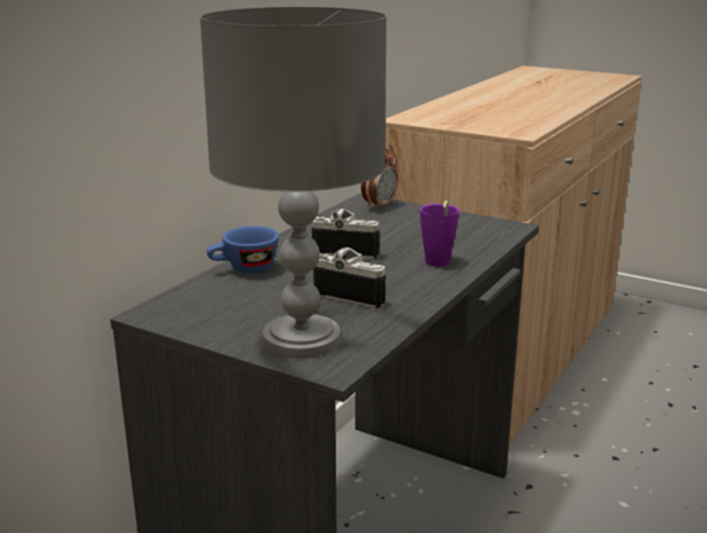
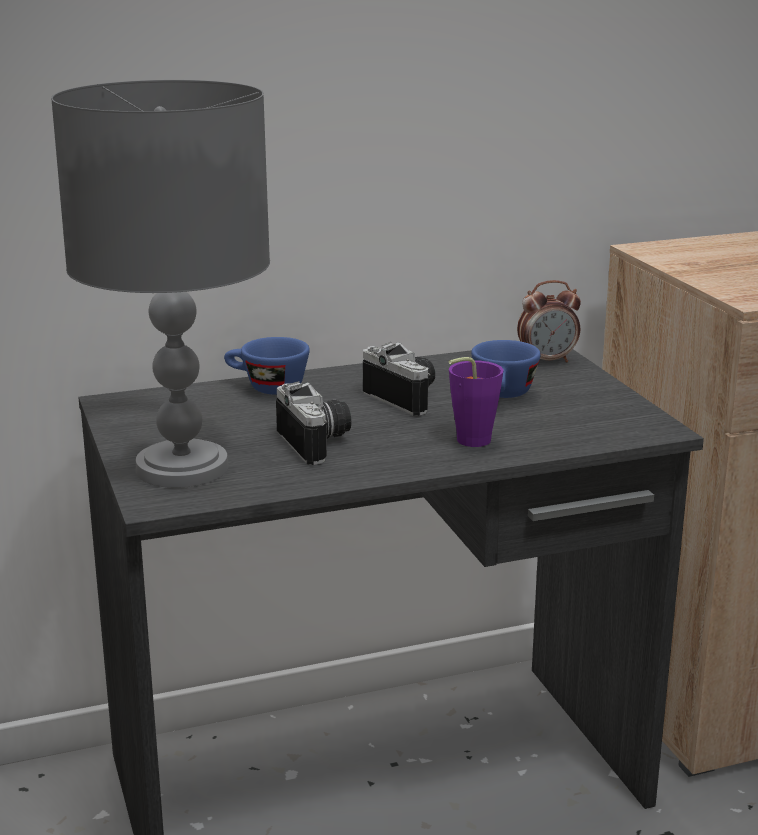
camera: 40 degrees right, 0 degrees up
none -> blue cup [471,340,541,398]

